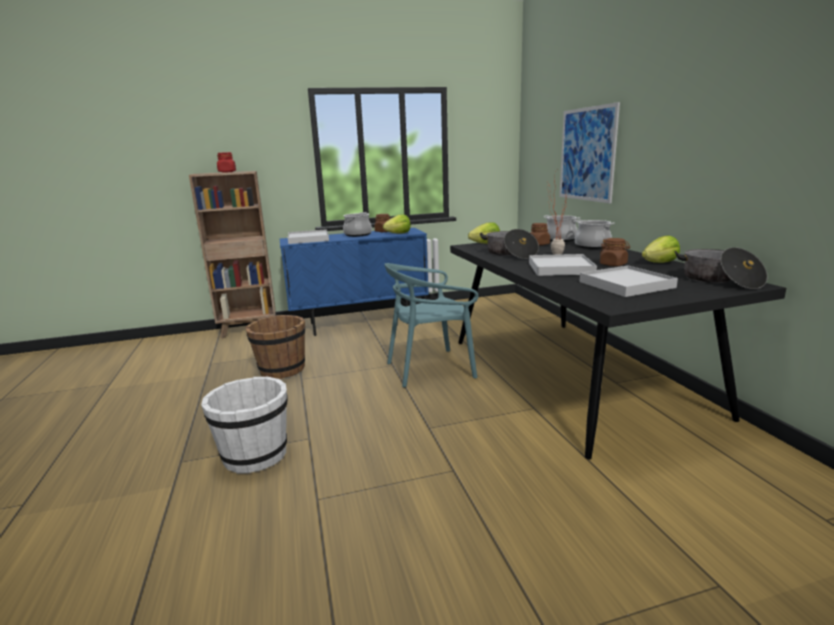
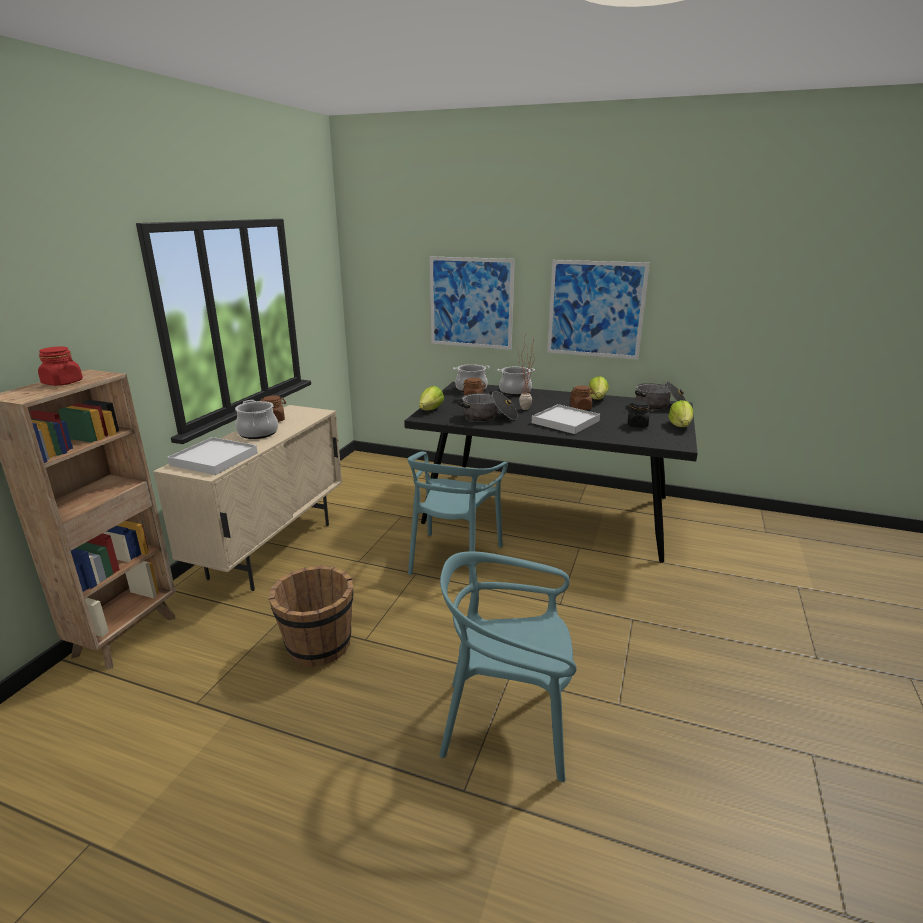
camera: 55 degrees left, 5 degrees up
white bucket [201,377,287,474] -> turquoise chair [439,551,576,782]
blue cabinet [280,228,429,336] -> beige cabinet [153,405,342,591]
lettuce [383,214,411,234] -> lettuce moved to [668,400,693,427]
white tray [579,266,678,297] -> black jar [628,400,649,427]
none -> picture [547,260,650,360]

